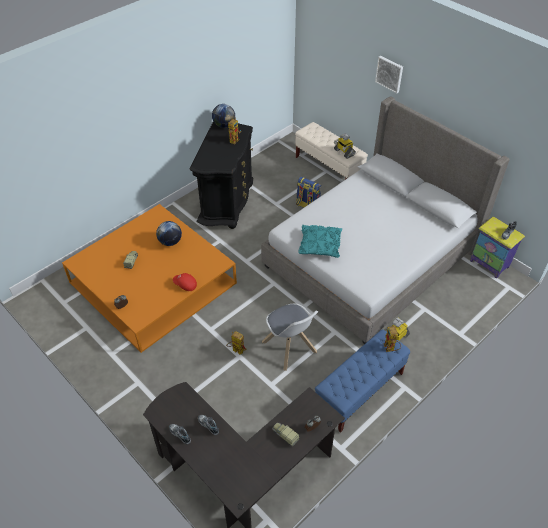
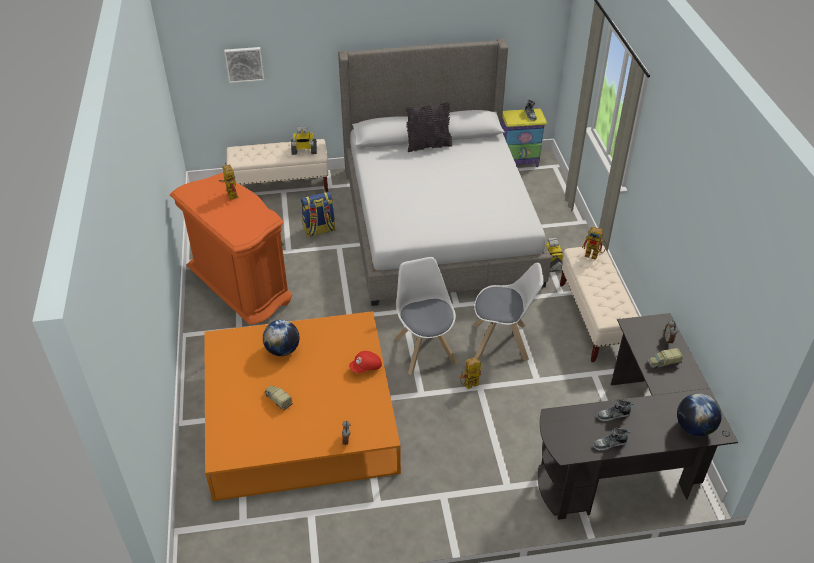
camera: 55 degrees left, 5 degrees down
black dresser [190,122,253,229] -> orange dresser [170,173,292,325]
globe [212,104,235,128] -> globe moved to [677,393,722,436]
turquoise pillow [298,225,342,258] -> none
blue bench [315,329,410,433] -> beige bench [560,245,639,362]
picture [375,56,403,93] -> picture moved to [224,47,264,83]
none -> chair [394,257,458,375]
none -> black pillow [405,102,452,152]

